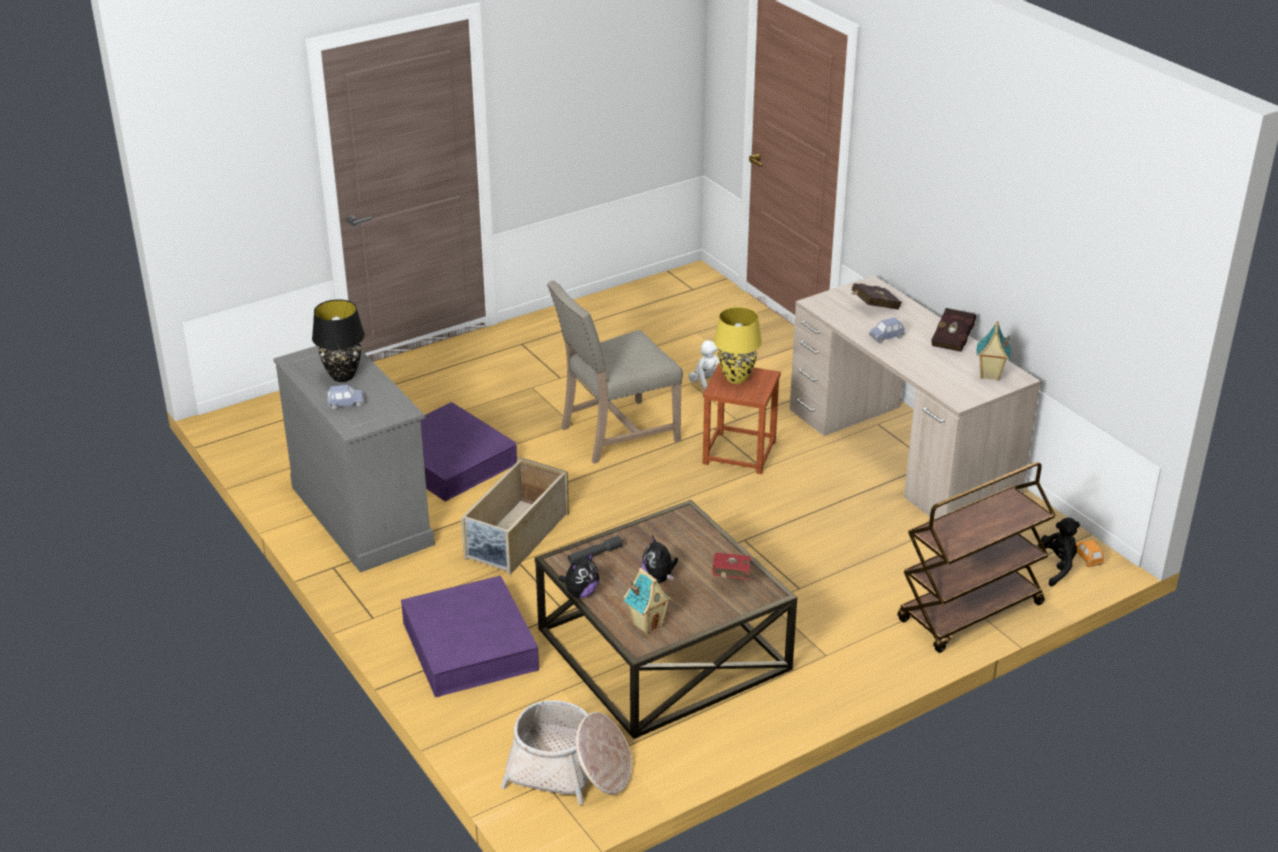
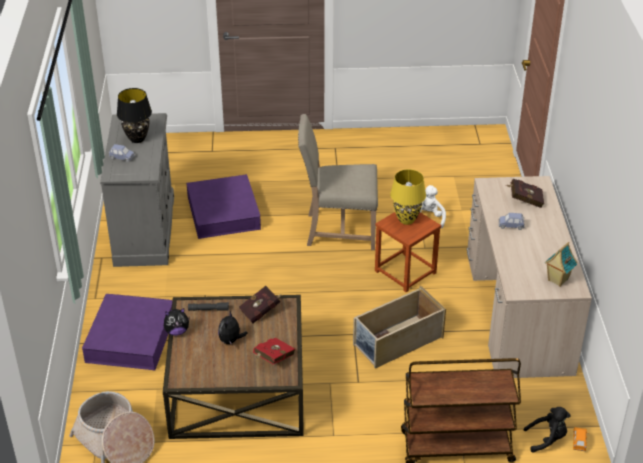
camera: 30 degrees right, 5 degrees up
beige storage box [461,457,569,575] -> beige storage box moved to [353,286,446,369]
toy house [624,568,672,634] -> none
red book [931,308,976,352] -> red book moved to [239,286,281,323]

